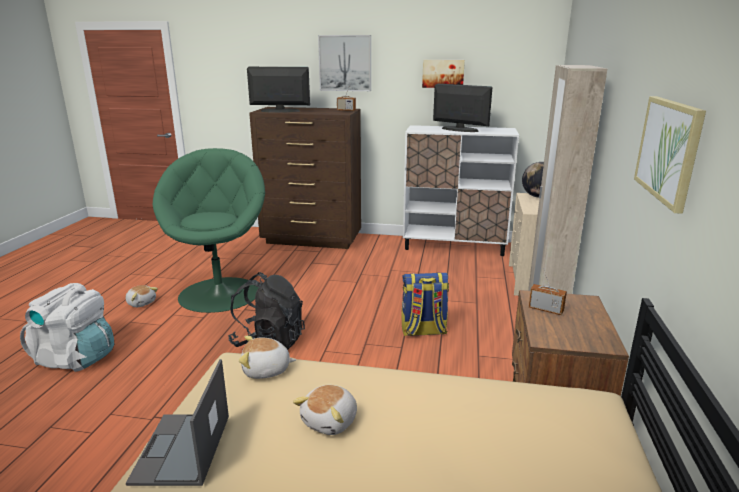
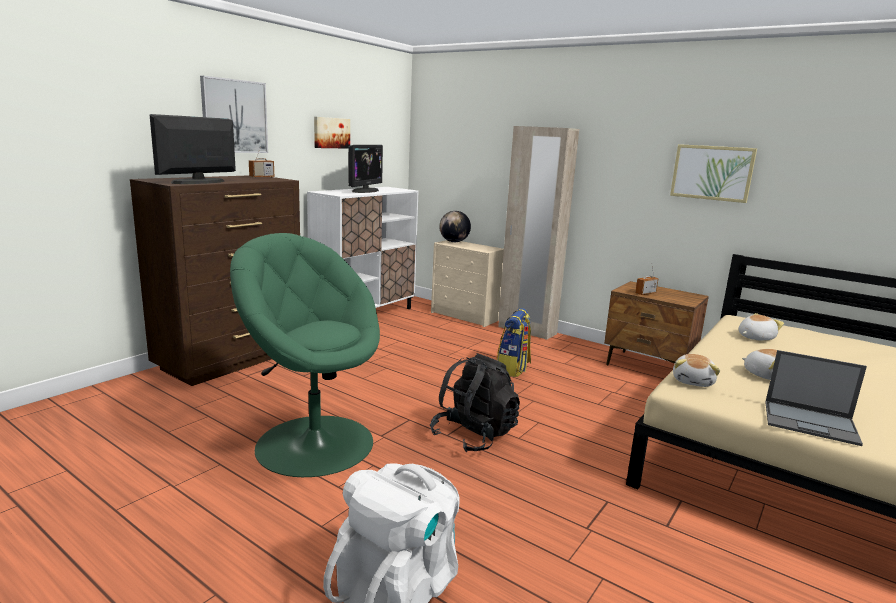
camera: 65 degrees left, 5 degrees down
plush toy [125,285,158,307] -> plush toy moved to [738,313,784,341]
monitor [433,84,493,132] -> monitor turned 135 degrees clockwise [348,145,383,193]

